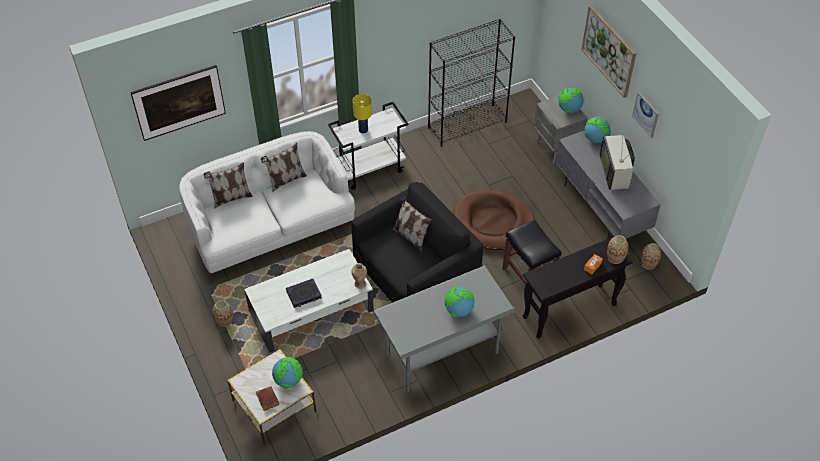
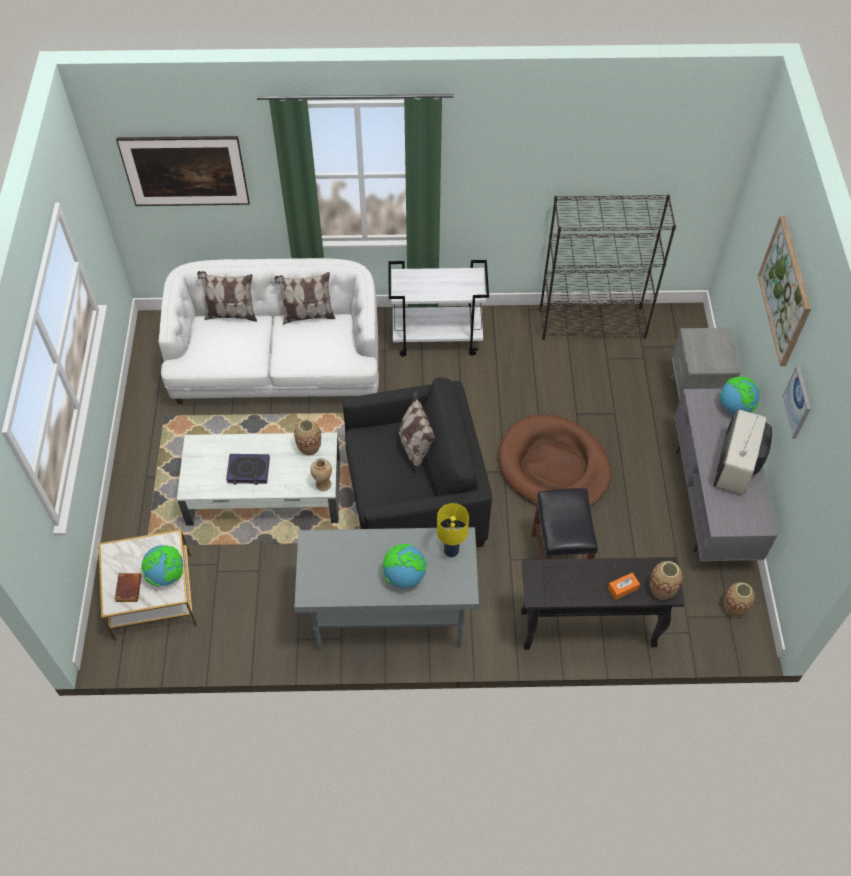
camera: 25 degrees right, 5 degrees up
vase [213,300,233,327] -> vase moved to [294,419,321,456]
yellow table lamp [352,94,372,134] -> yellow table lamp moved to [437,503,469,557]
globe [558,88,584,113] -> none

